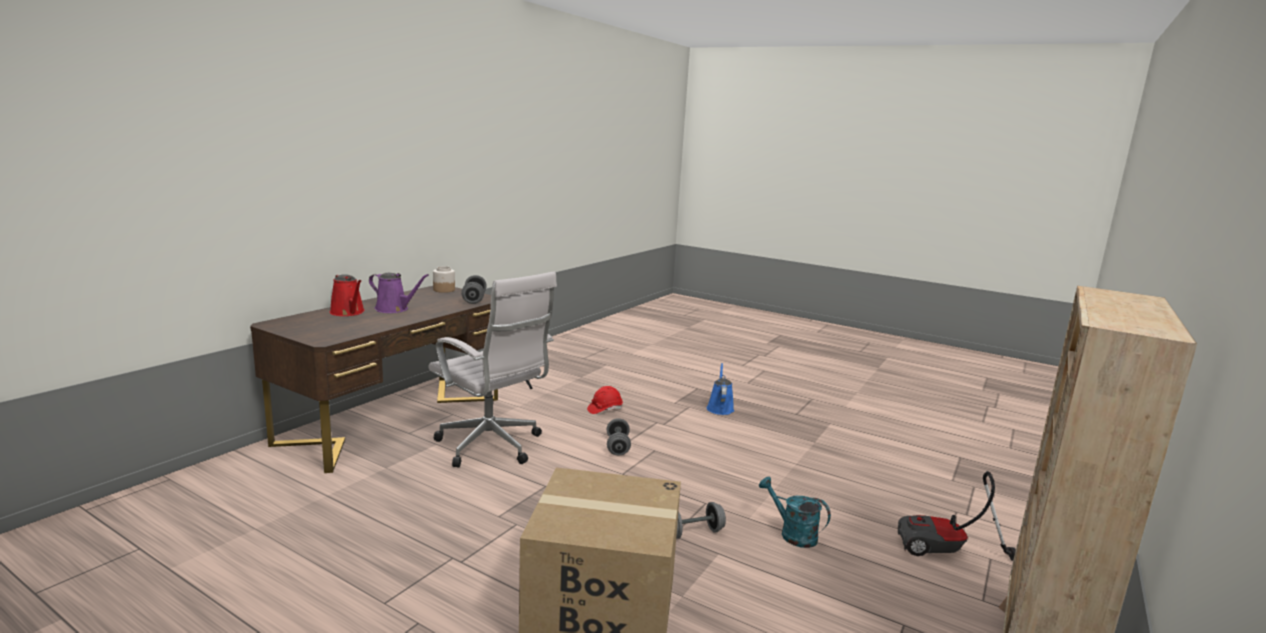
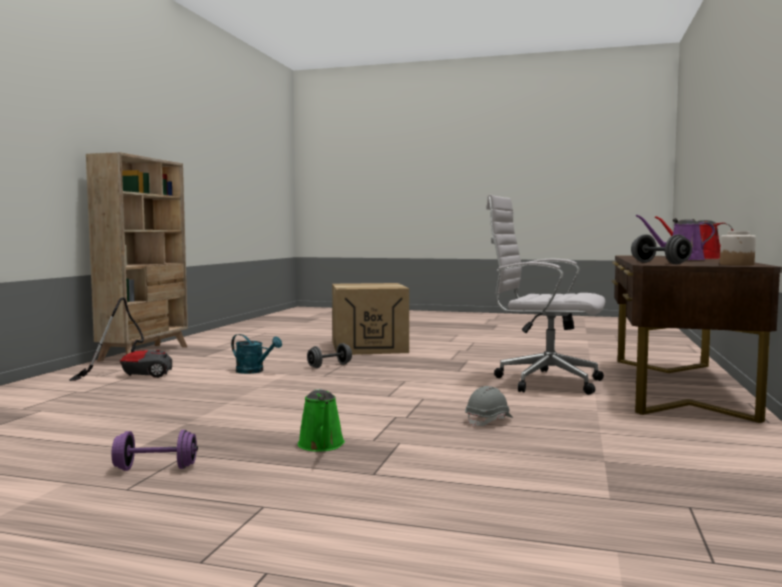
camera: 165 degrees right, 10 degrees down
red hard hat [587,386,623,414] -> grey hard hat [465,386,513,427]
grey dumbbell [607,418,631,456] -> none
blue watering can [706,363,734,415] -> green watering can [298,389,345,451]
none -> purple dumbbell [111,430,198,471]

